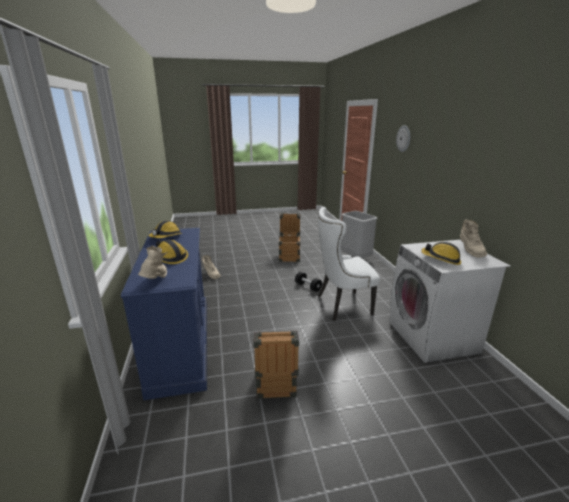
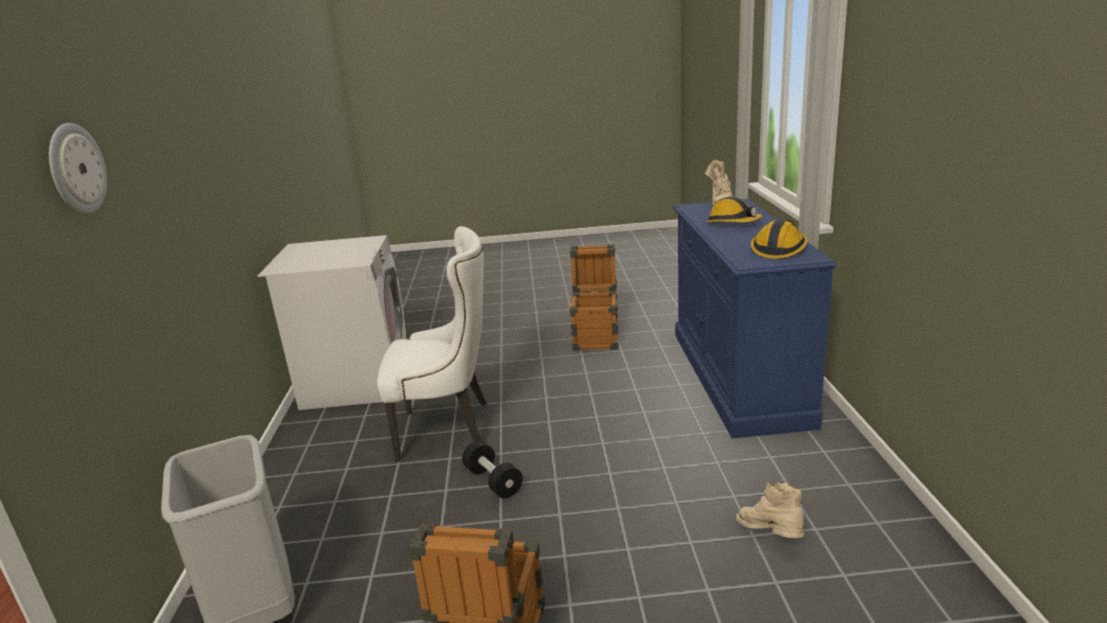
camera: 170 degrees left, 0 degrees up
hard hat [421,242,461,265] -> none
beige boot [460,219,487,258] -> none

